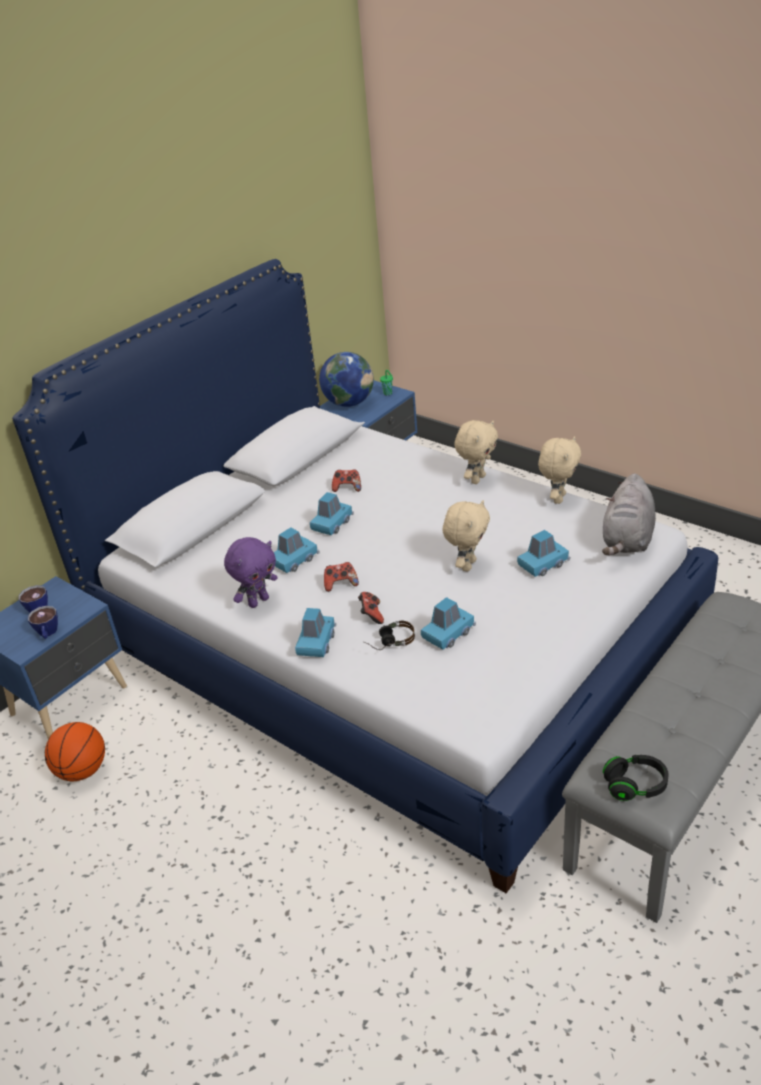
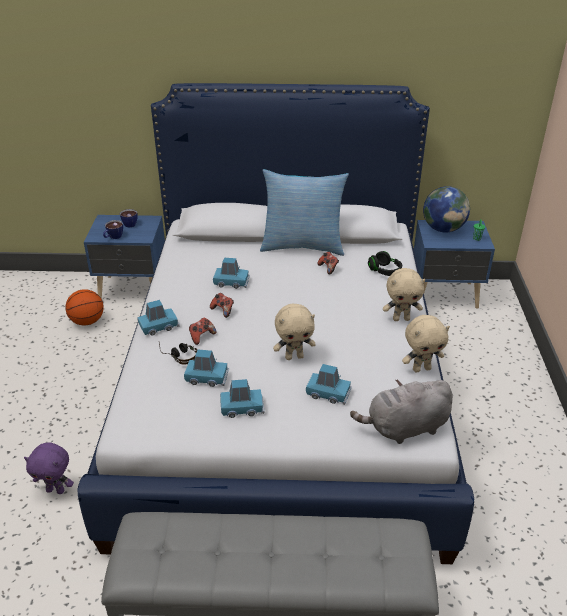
camera: 50 degrees right, 0 degrees up
purple plush toy [224,537,277,608] -> purple plush toy moved to [24,442,74,494]
blue toy car [310,492,354,535] -> blue toy car moved to [220,379,265,418]
black headphones [603,755,669,801] -> black headphones moved to [368,251,402,276]
none -> pillow [260,169,349,256]

